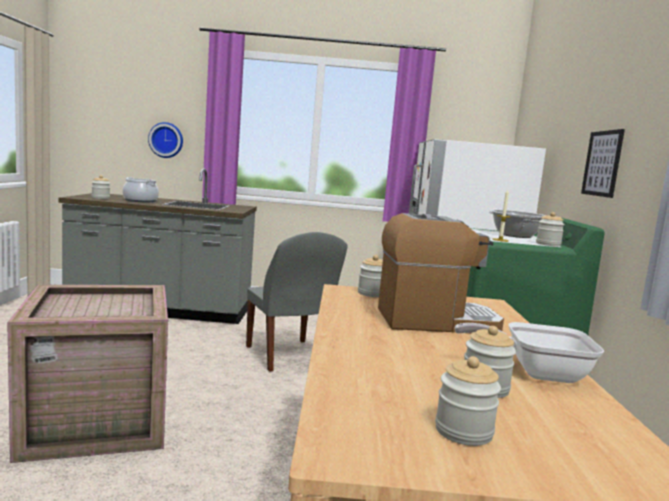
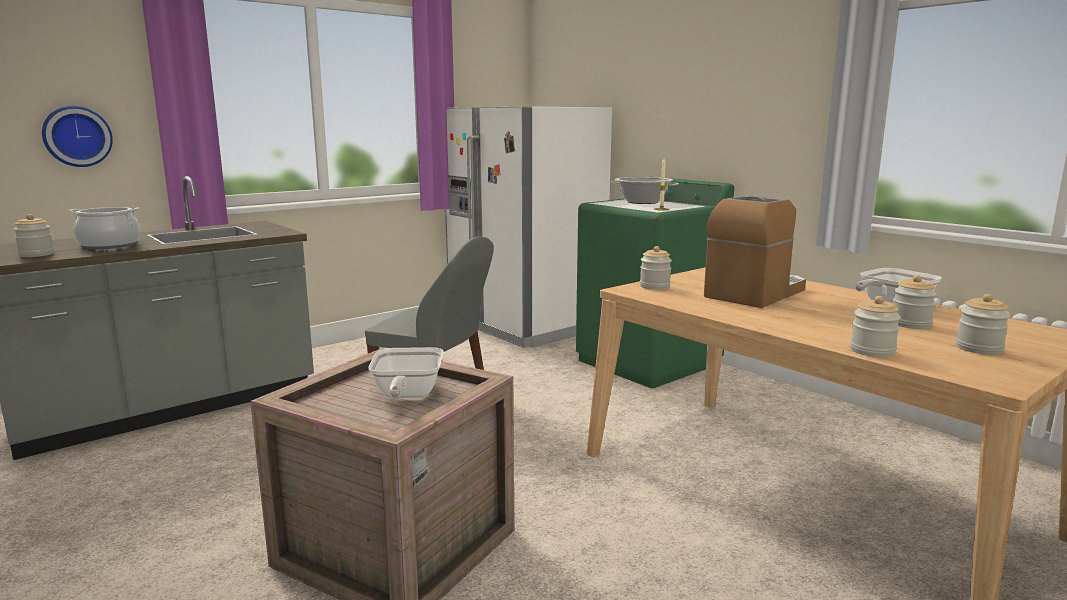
camera: 40 degrees left, 5 degrees up
jar [536,212,565,246] -> jar moved to [850,296,901,357]
picture [581,129,625,198] -> none
none -> frying pan [368,347,444,398]

